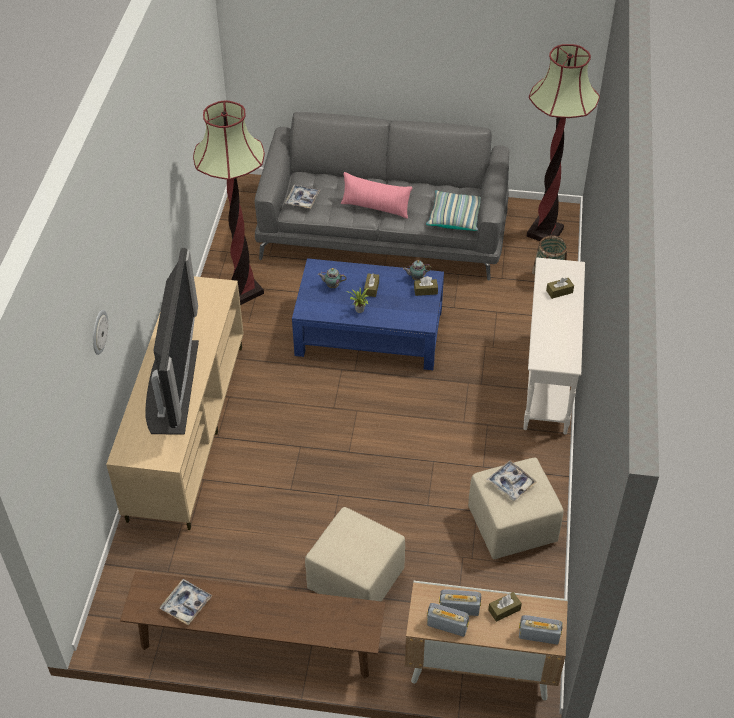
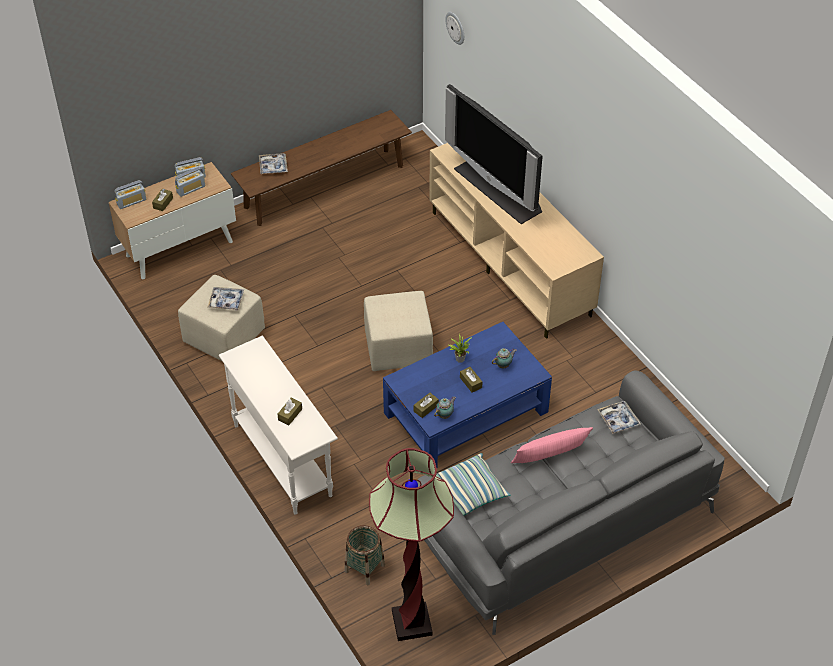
camera: 140 degrees right, 0 degrees up
wall clock [93,310,108,355] -> wall clock moved to [445,12,464,45]
tray [160,579,212,625] -> tray moved to [259,153,288,174]
floor lamp [193,101,265,305] -> none
beige ottoman [305,507,405,602] -> beige ottoman moved to [364,291,433,371]

